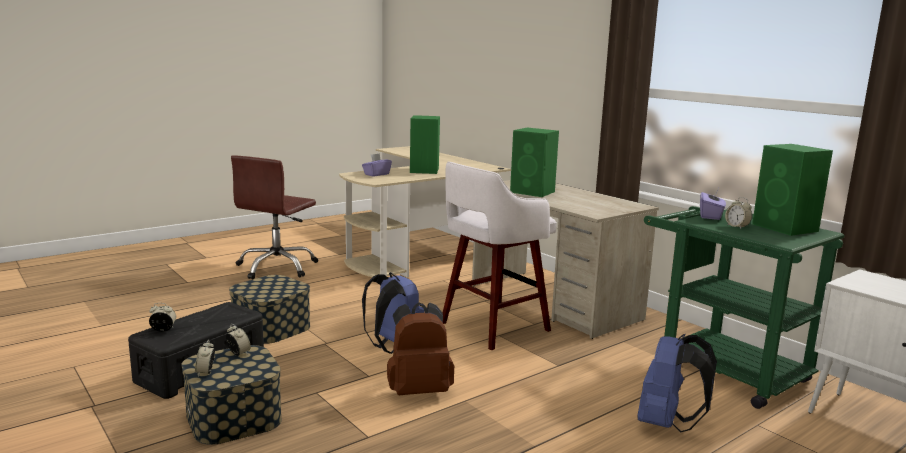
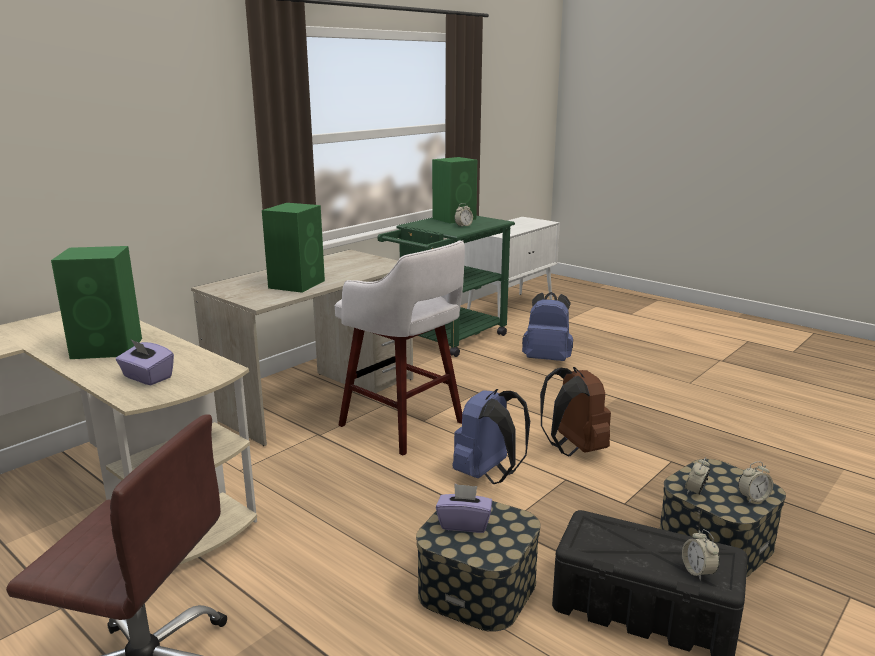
camera: 100 degrees left, 5 degrees up
purple tissue box [700,189,726,220] -> purple tissue box moved to [436,484,492,533]

